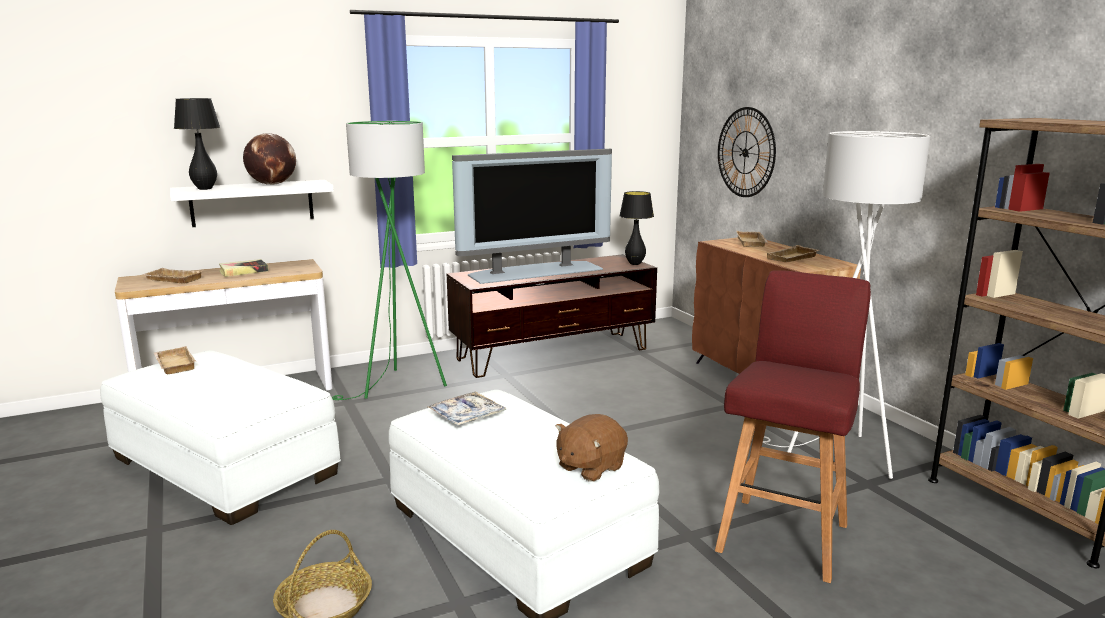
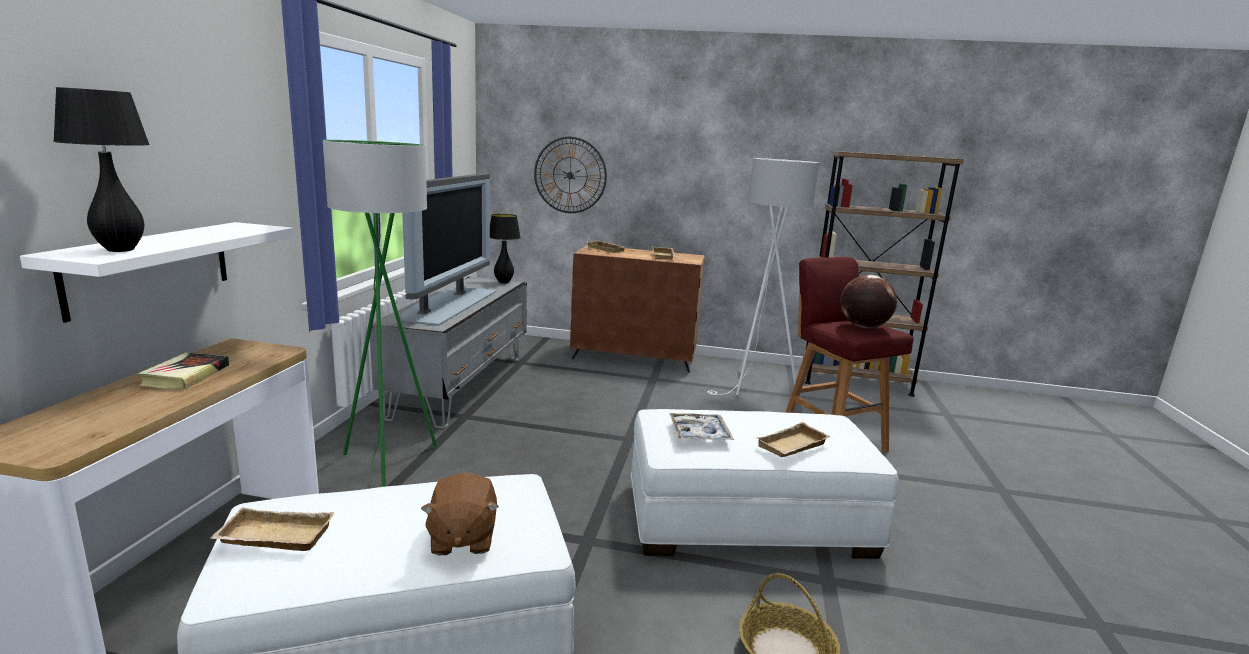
camera: 55 degrees left, 0 degrees up
beige tray [142,268,203,283] -> beige tray moved to [757,422,831,457]
globe [243,133,296,185] -> globe moved to [840,275,897,328]
brown tv stand [446,254,657,378] -> grey tv stand [370,277,527,429]
brown plush toy [556,414,628,482] -> brown plush toy moved to [421,473,499,555]

